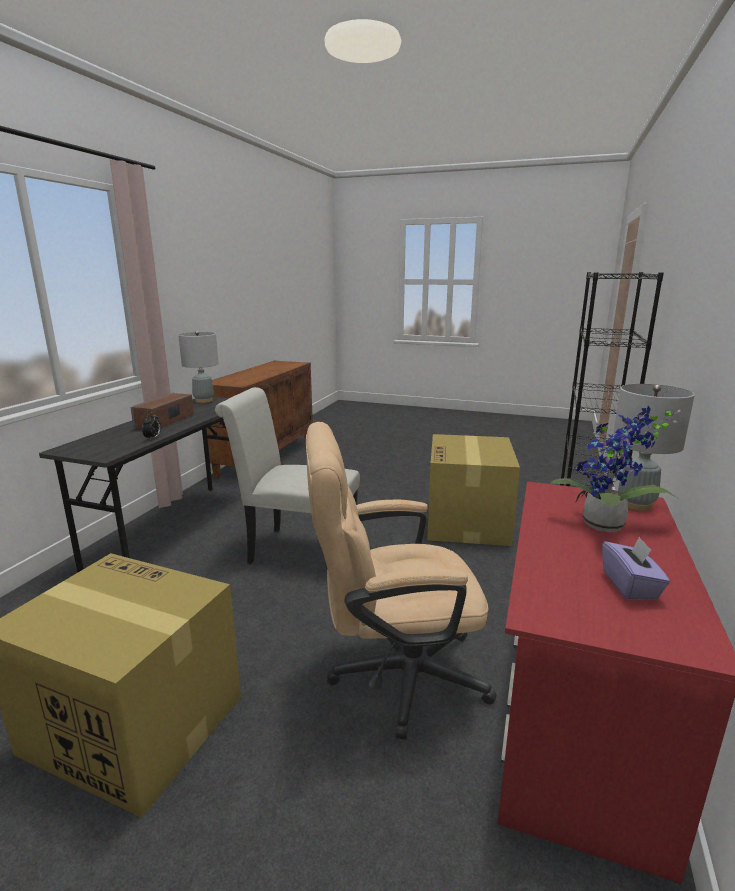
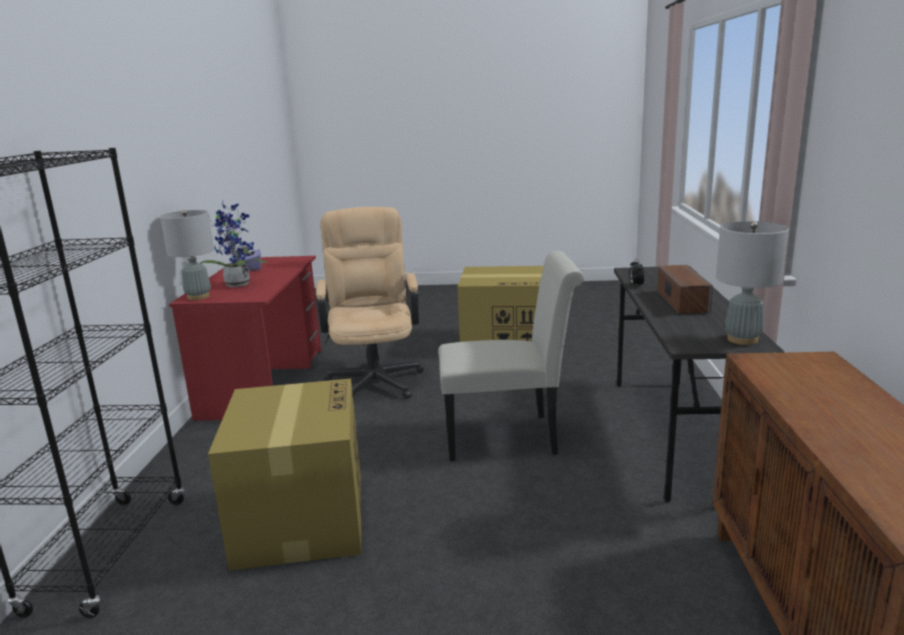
camera: 165 degrees right, 0 degrees up
beige office chair [306,422,497,740] -> beige office chair turned 75 degrees counterclockwise [316,207,424,399]

